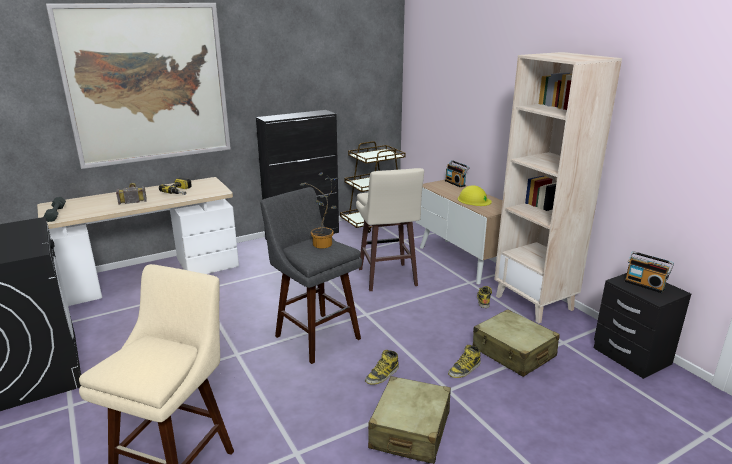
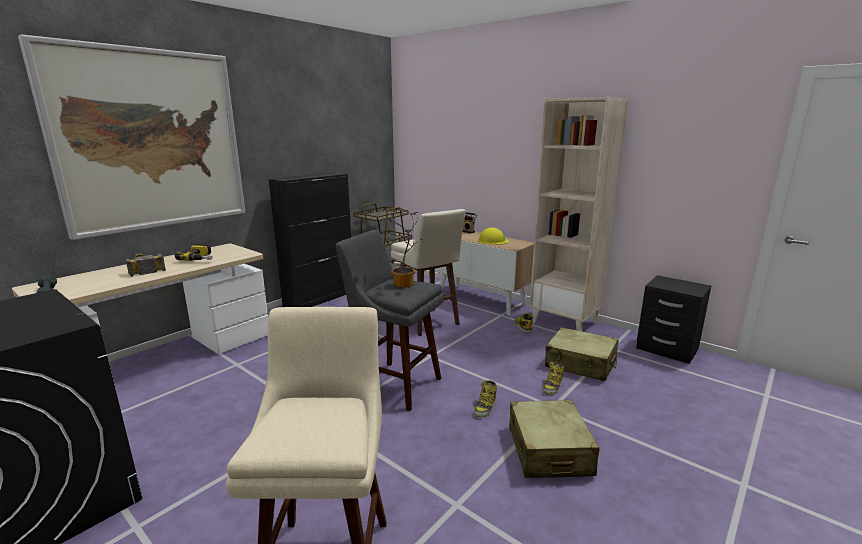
camera: 20 degrees left, 5 degrees down
radio [625,251,674,293] -> none

